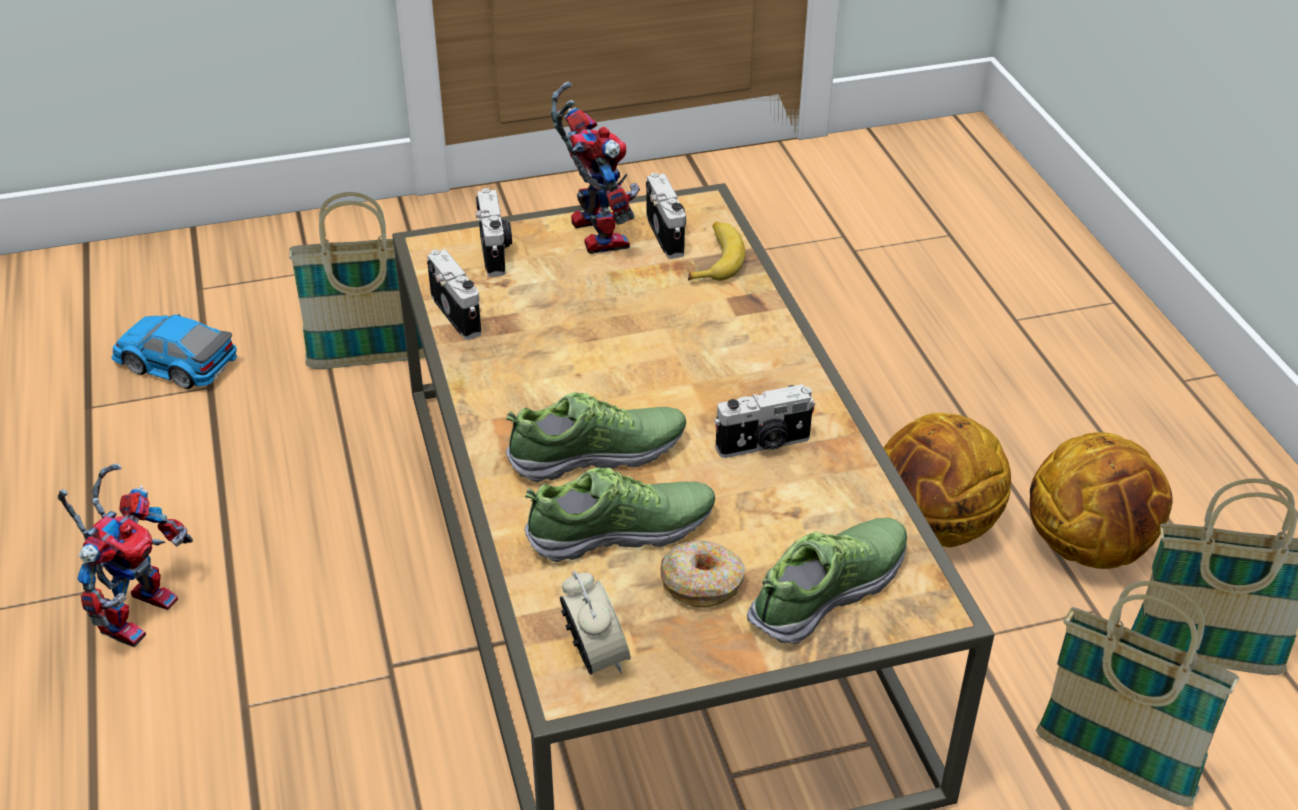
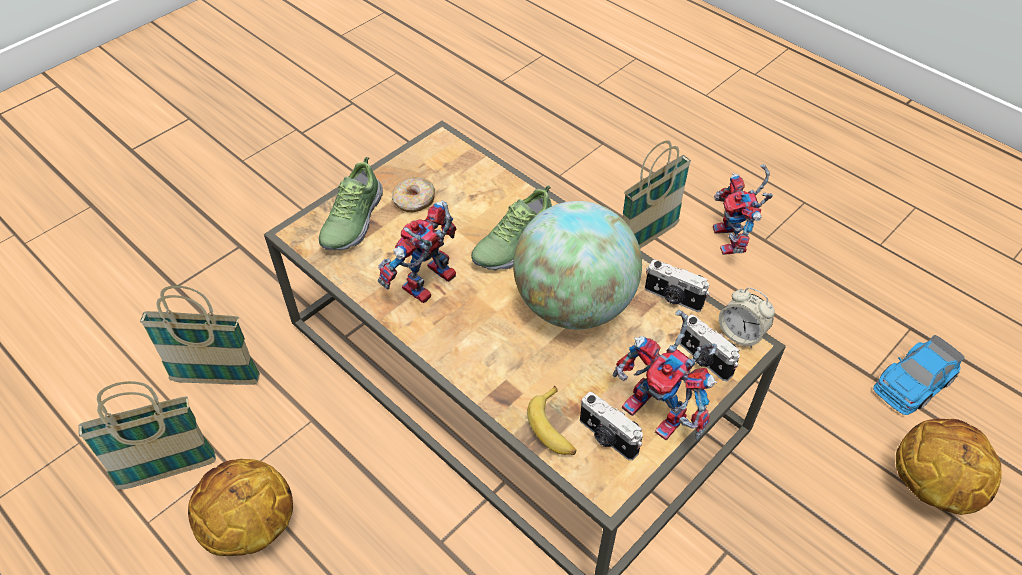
camera: 150 degrees right, 10 degrees up
toy car [111,314,237,389] -> toy car turned 150 degrees clockwise [873,335,965,415]
basket [289,192,425,369] -> basket moved to [623,141,691,248]
shoe [524,467,715,562] -> none
alarm clock [560,571,631,675] -> alarm clock moved to [719,287,775,348]
camera [714,384,815,458] -> toy robot [378,200,456,303]
basketball [883,413,1011,547] -> basketball moved to [896,419,1002,515]
none -> globe [513,201,642,329]

